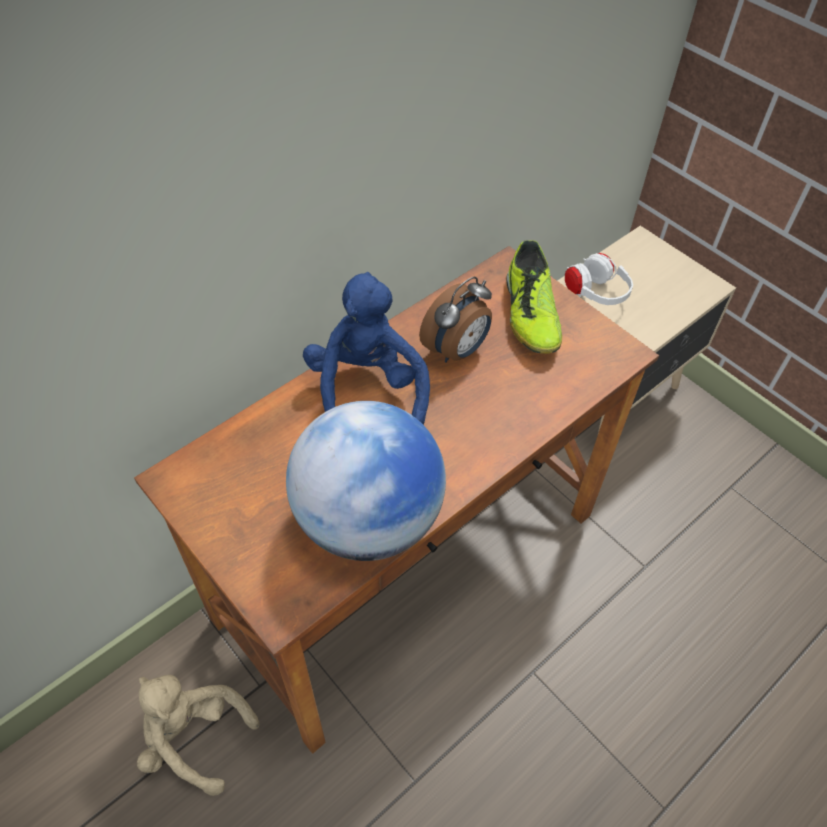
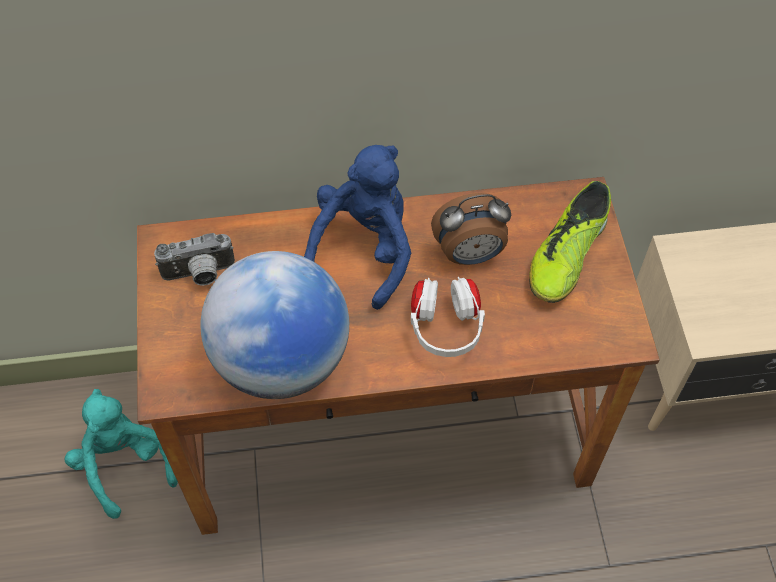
camera: 35 degrees right, 5 degrees up
beige plush toy [137,675,259,796] -> turquoise plush toy [65,389,178,519]
white headphones [565,253,633,305] -> white headphones moved to [411,277,485,357]
none -> camera [154,233,235,285]

